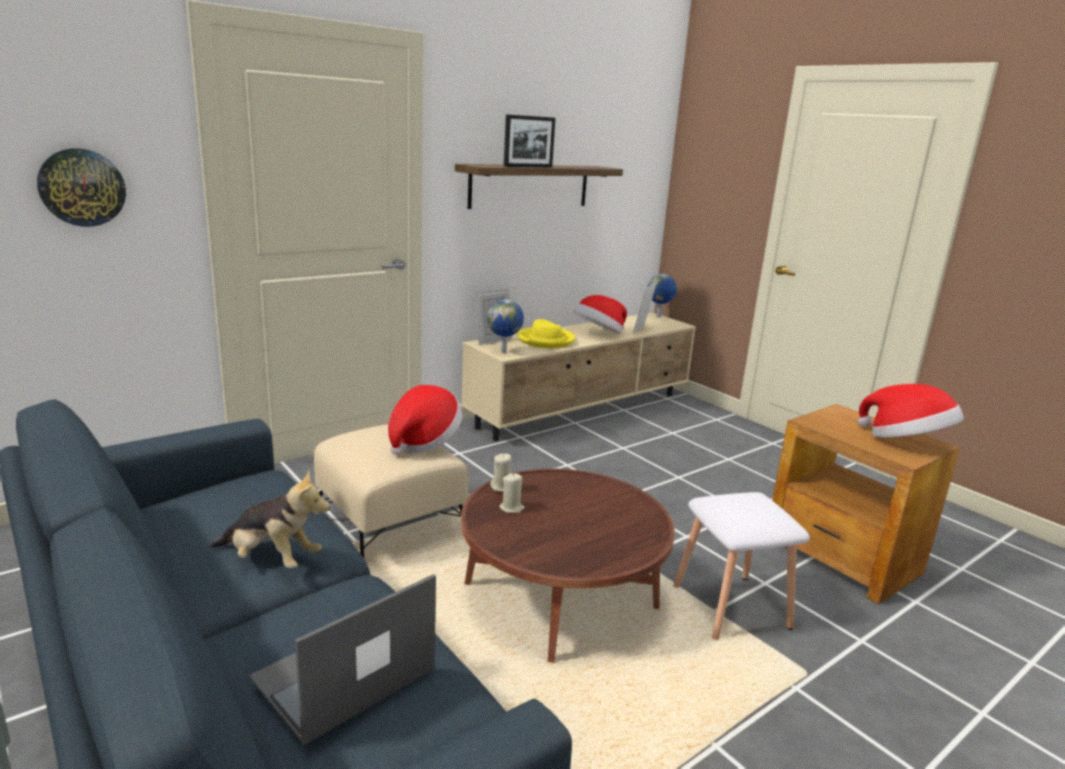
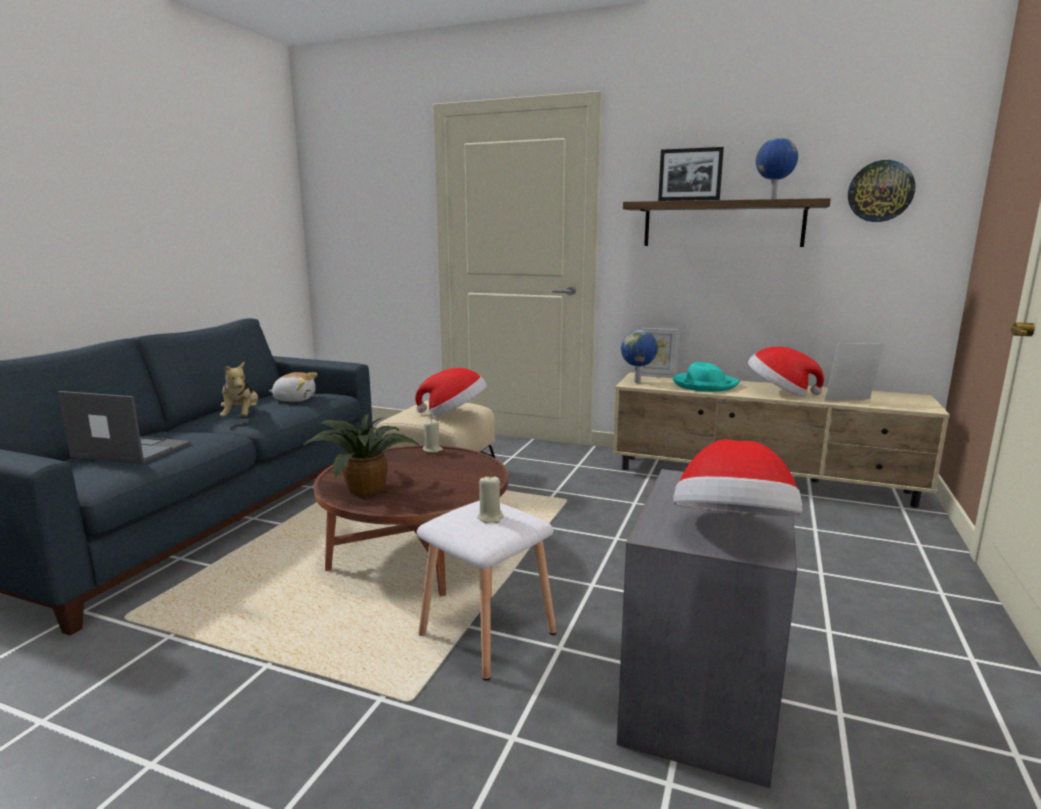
camera: 60 degrees right, 5 degrees down
wall clock [37,148,126,227] -> wall clock moved to [848,160,915,222]
beige candle [499,473,525,513] -> beige candle moved to [477,475,503,523]
yellow hat [517,319,575,348] -> turquoise hat [673,362,740,392]
globe [647,274,677,318] -> globe moved to [756,138,798,199]
brown side table [772,404,960,604] -> grey side table [617,469,797,788]
none -> plush toy [269,372,318,402]
none -> potted plant [301,414,422,496]

